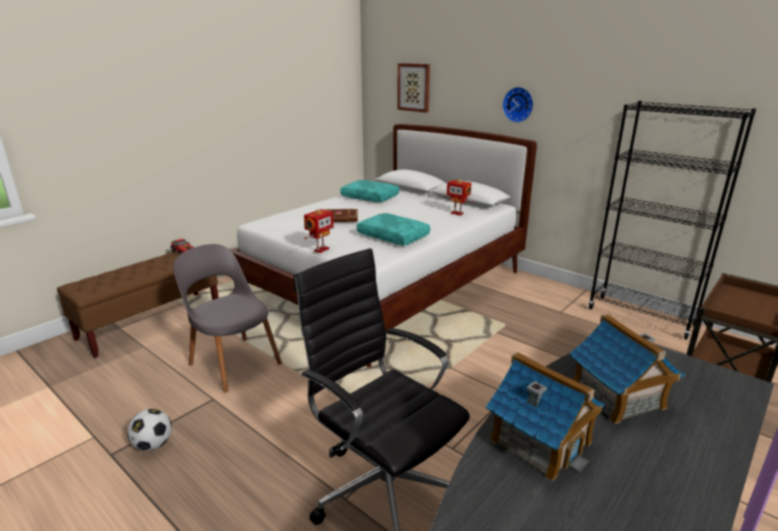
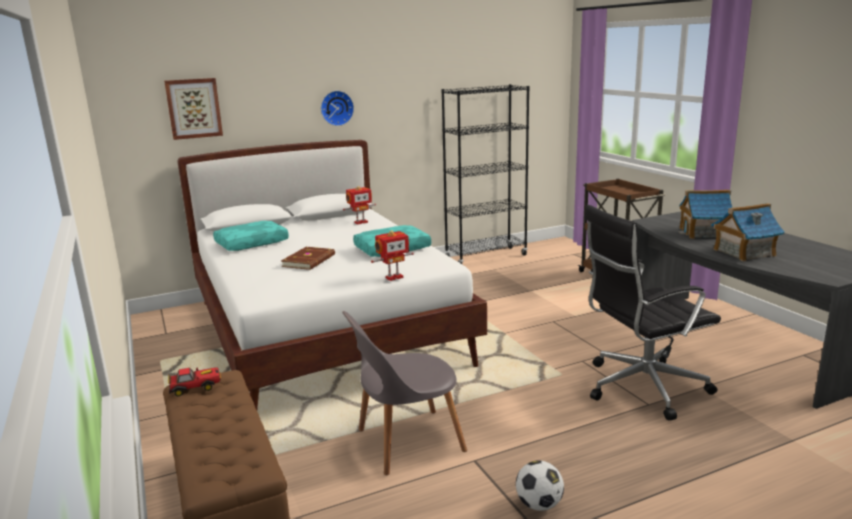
camera: 65 degrees left, 5 degrees down
toy robot [304,209,334,253] -> toy robot turned 90 degrees clockwise [371,230,414,281]

